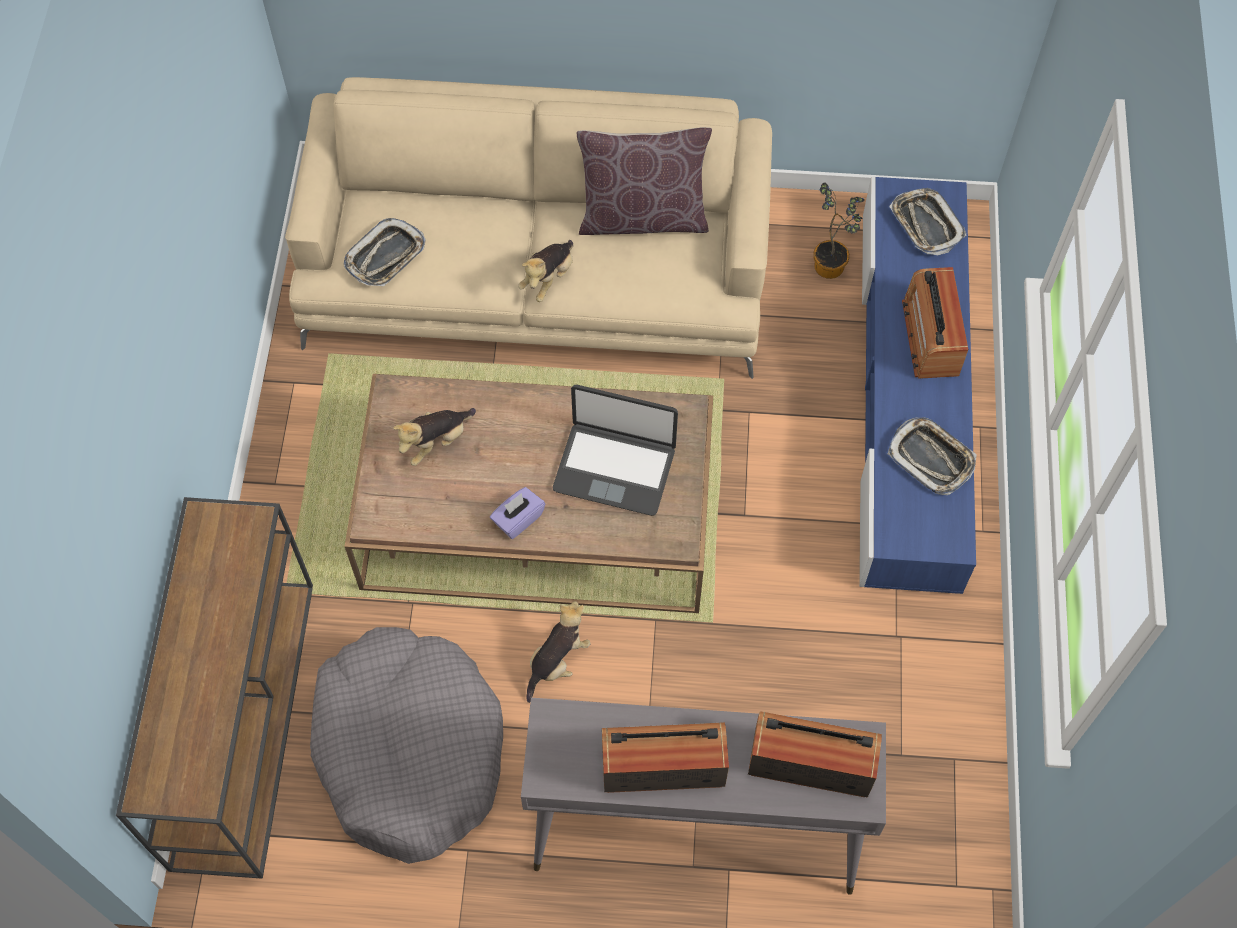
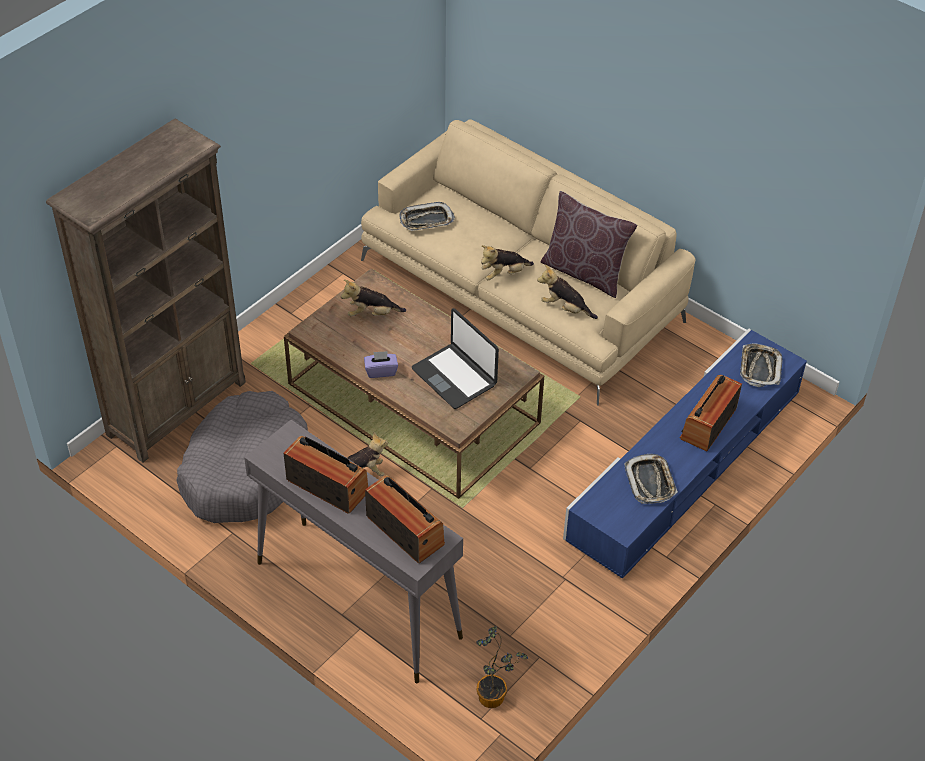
camera: 35 degrees right, 15 degrees down
brown console table [116,497,313,879] -> brown bookcase [46,118,246,463]
potted plant [813,182,865,279] -> potted plant moved to [476,626,528,708]
none -> plush toy [537,265,598,319]

